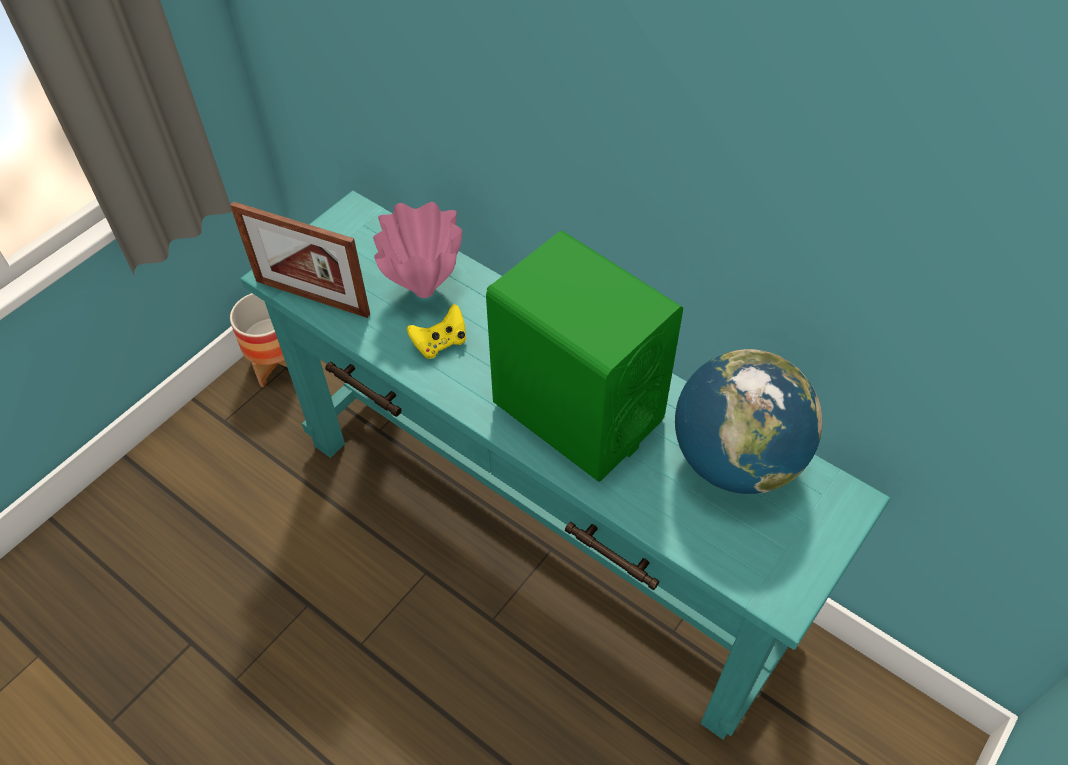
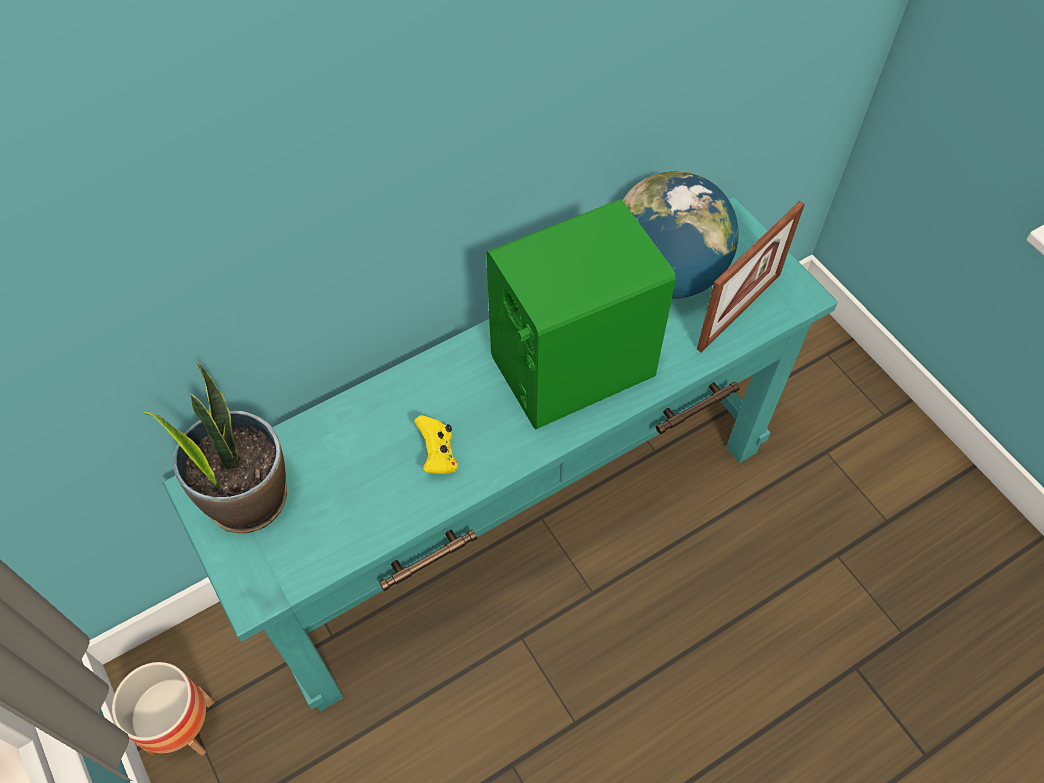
camera: 70 degrees left, 5 degrees up
picture frame [230,201,370,318] -> picture frame moved to [697,201,805,353]
pink vase [373,202,462,298] -> none
none -> potted plant [143,362,287,533]

